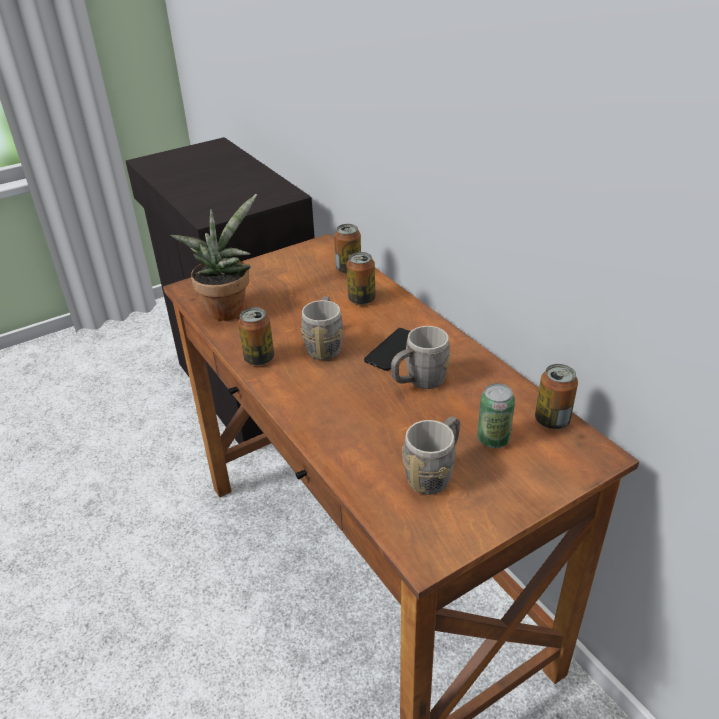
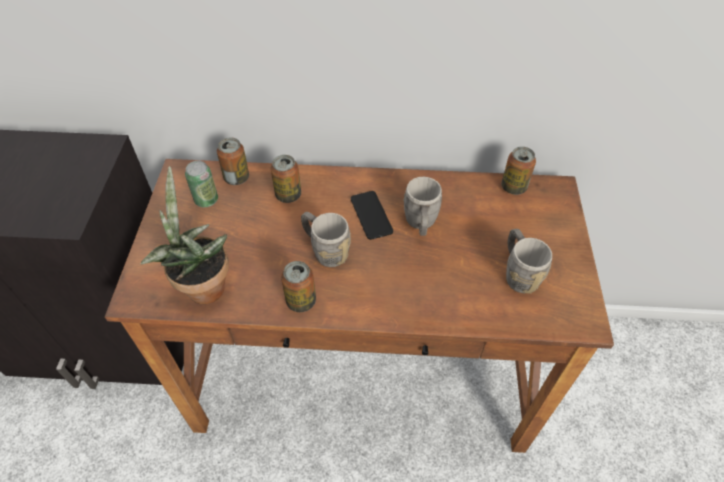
camera: 55 degrees left, 15 degrees up
can [477,383,515,448] -> can moved to [185,161,218,207]

